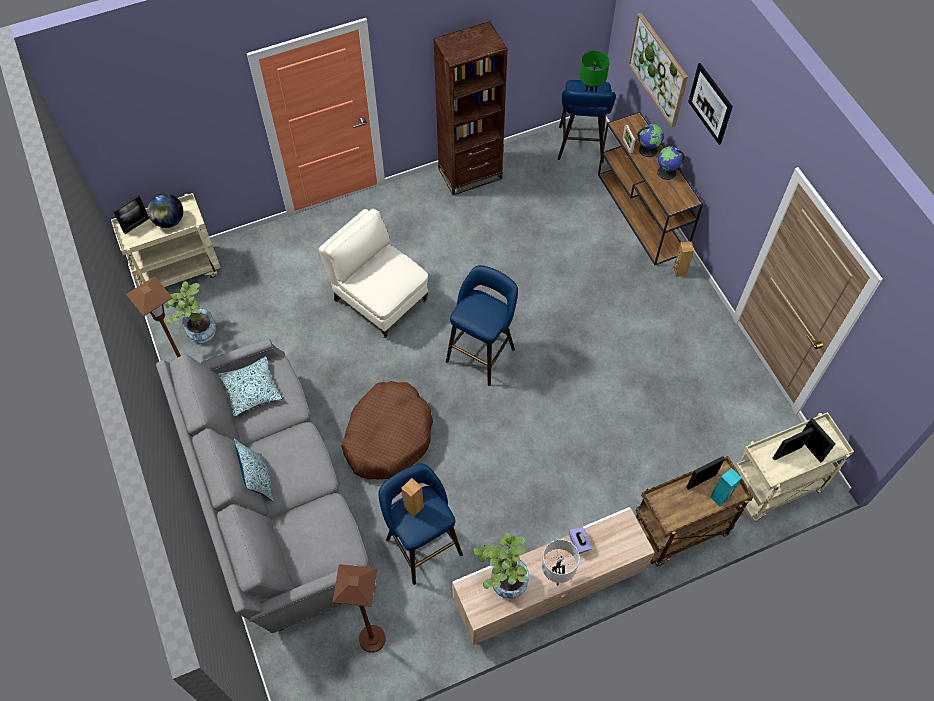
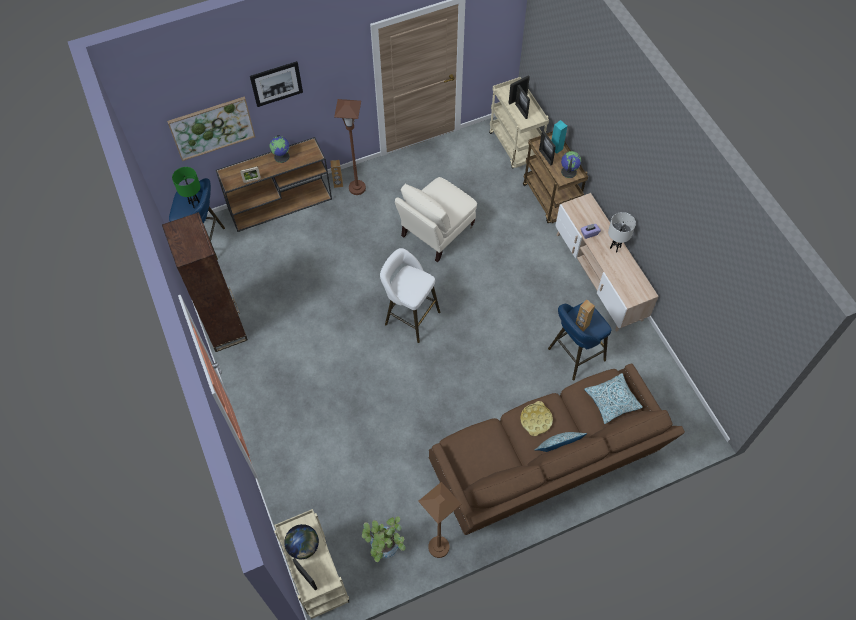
camera: 90 degrees left, 0 degrees up
grey sofa [156,339,377,633] -> brown sofa [429,364,685,535]
pillow [218,356,282,416] -> pillow moved to [584,373,643,424]
beige armchair [319,209,428,338] -> beige armchair moved to [395,177,477,263]
brown floor lamp [332,564,386,653] -> brown floor lamp moved to [334,99,366,195]
brown dog bed [341,381,433,480] -> none
blue stool [446,265,518,386] -> white stool [380,248,440,343]
potted plant [473,533,529,599] -> none
globe [637,124,664,157] -> globe moved to [561,151,581,178]
none -> yellow tray [520,401,553,436]

